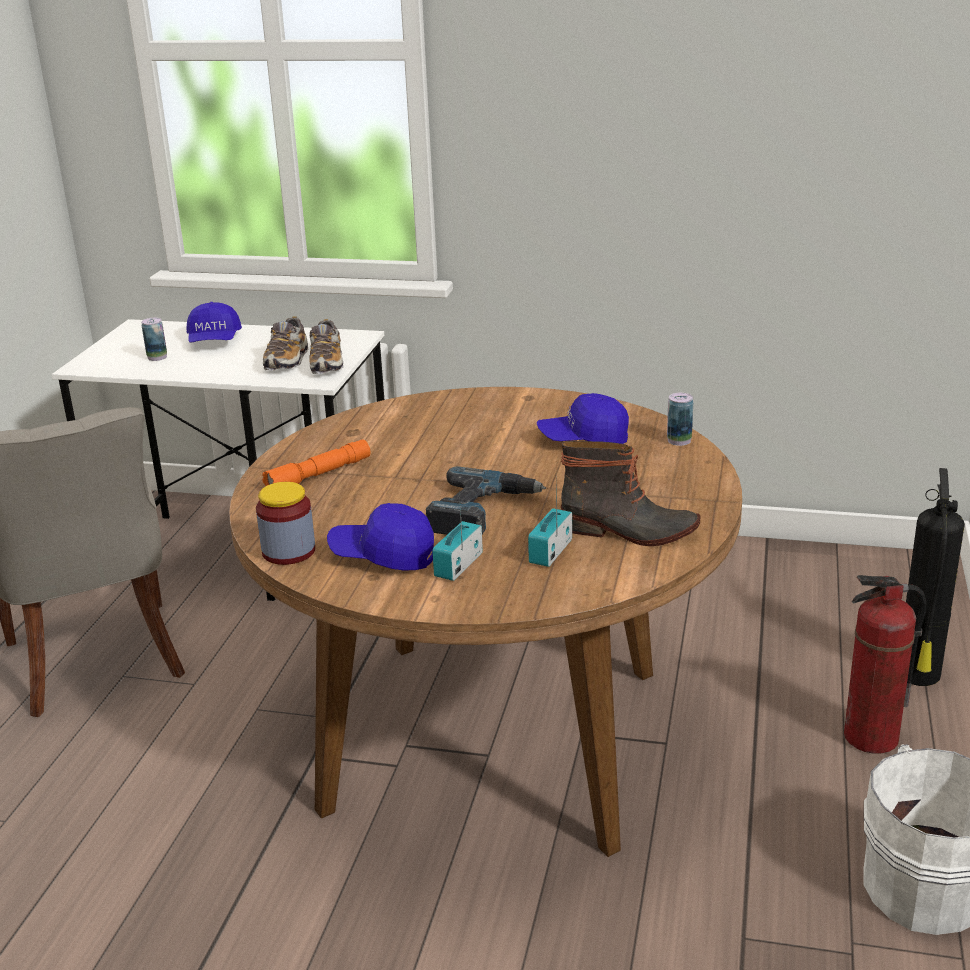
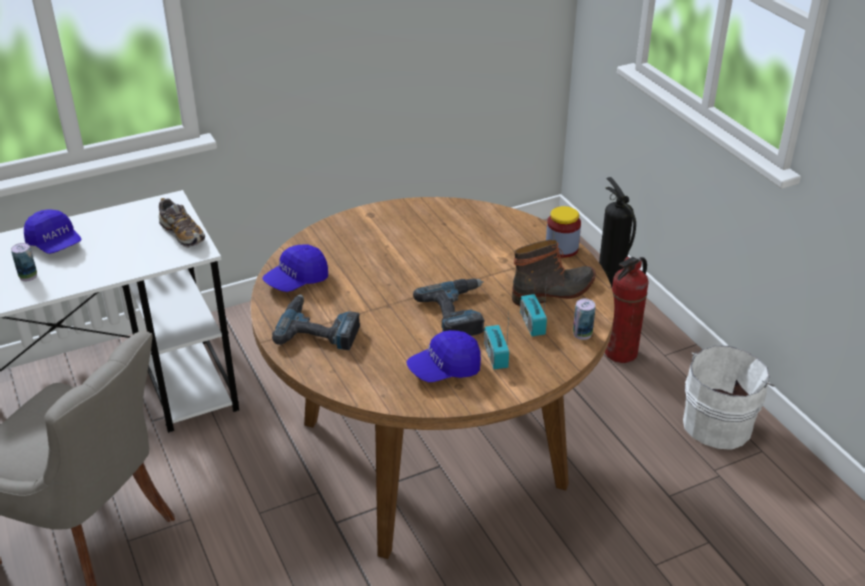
camera: 40 degrees left, 10 degrees up
jar [256,482,315,565] -> jar moved to [546,206,581,258]
orange flashlight [262,439,370,486] -> power drill [272,295,360,350]
shoe [263,316,308,371] -> none
blue cap [537,393,629,444] -> blue cap moved to [263,244,328,292]
can [667,393,693,446] -> can moved to [573,299,595,340]

